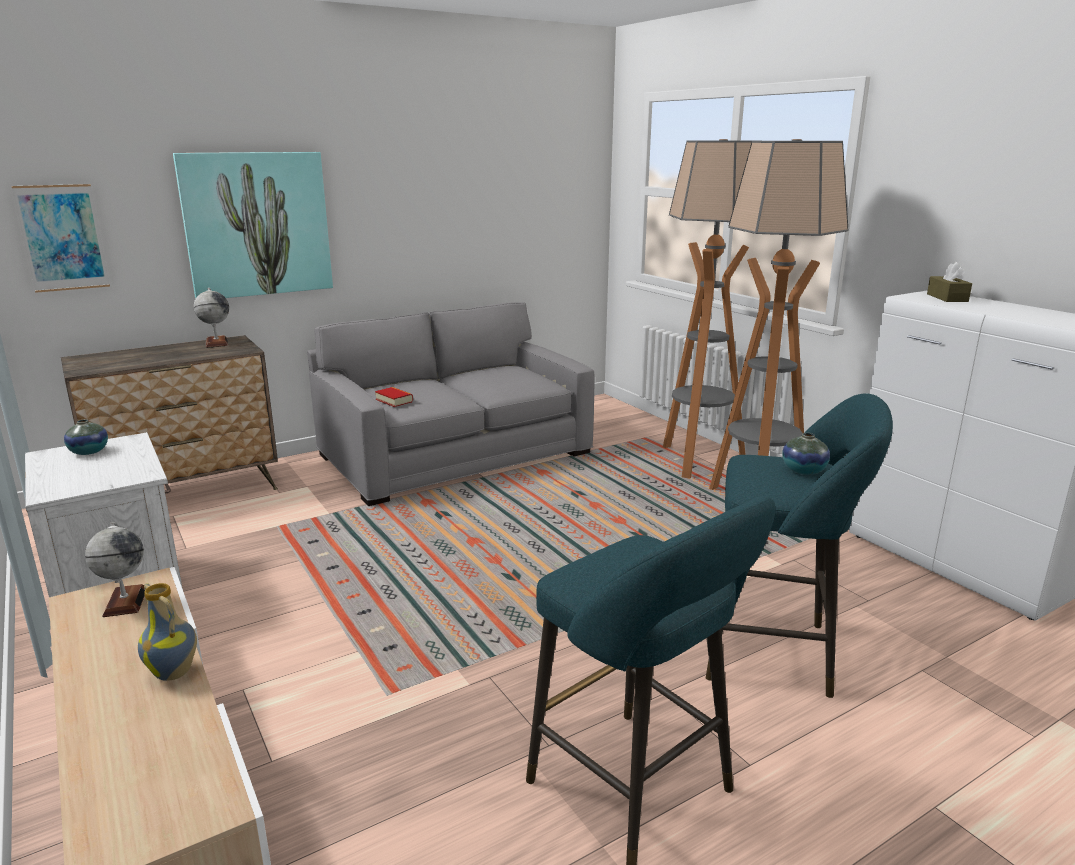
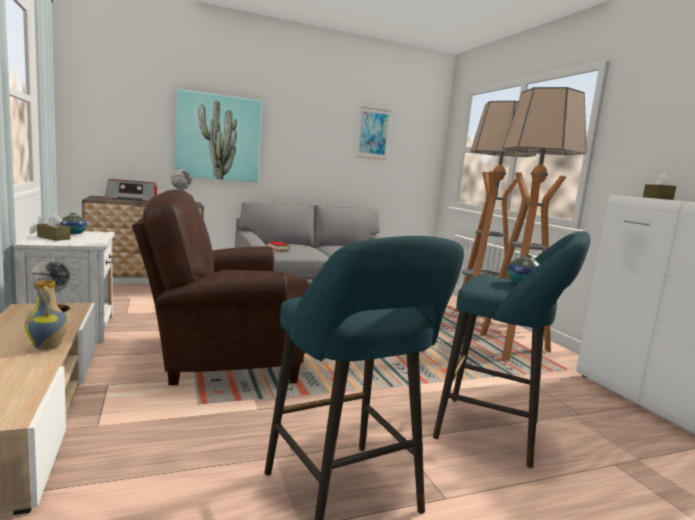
camera: 10 degrees right, 10 degrees down
picture [11,184,110,293] -> picture moved to [357,107,391,160]
none -> brown tissue box [37,213,70,241]
none -> radio [105,179,157,201]
none -> brown armchair [132,189,310,385]

